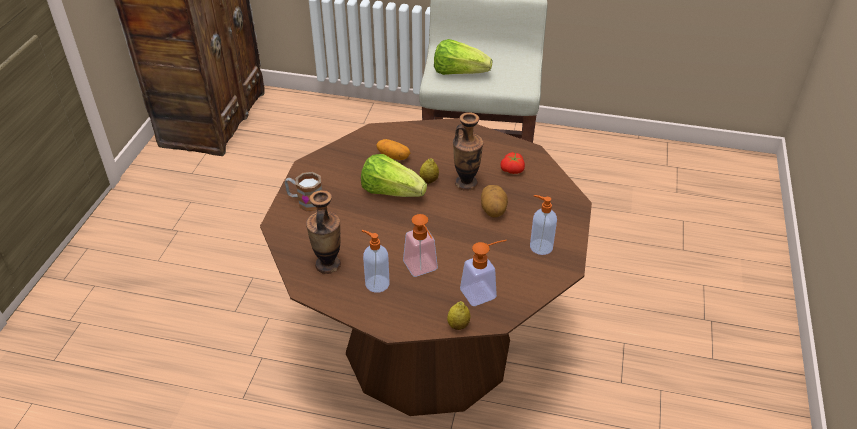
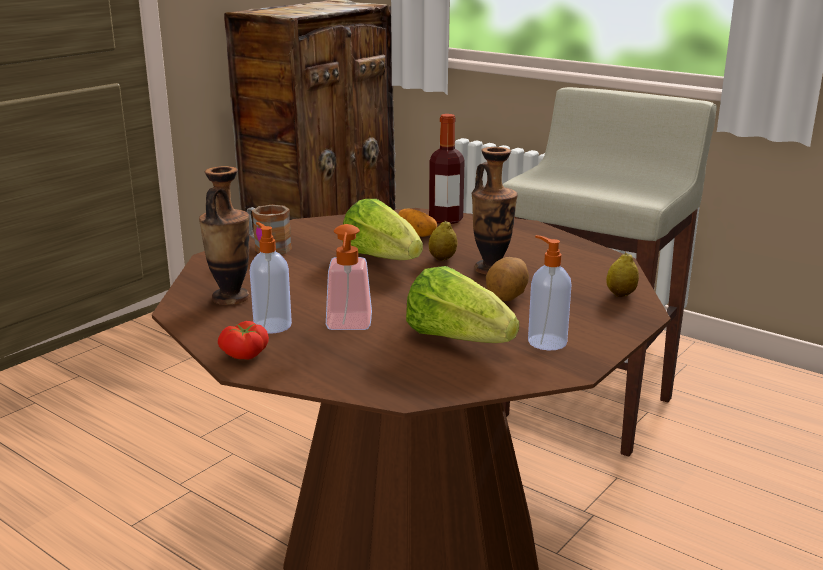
camera: 25 degrees right, 20 degrees down
lettuce [434,39,492,75] -> lettuce moved to [406,266,519,343]
lemon [447,301,471,330] -> lemon moved to [606,253,639,297]
soap dispenser [460,240,507,306] -> none
tomato [501,152,525,174] -> tomato moved to [218,321,269,360]
none -> bottle [429,114,465,224]

